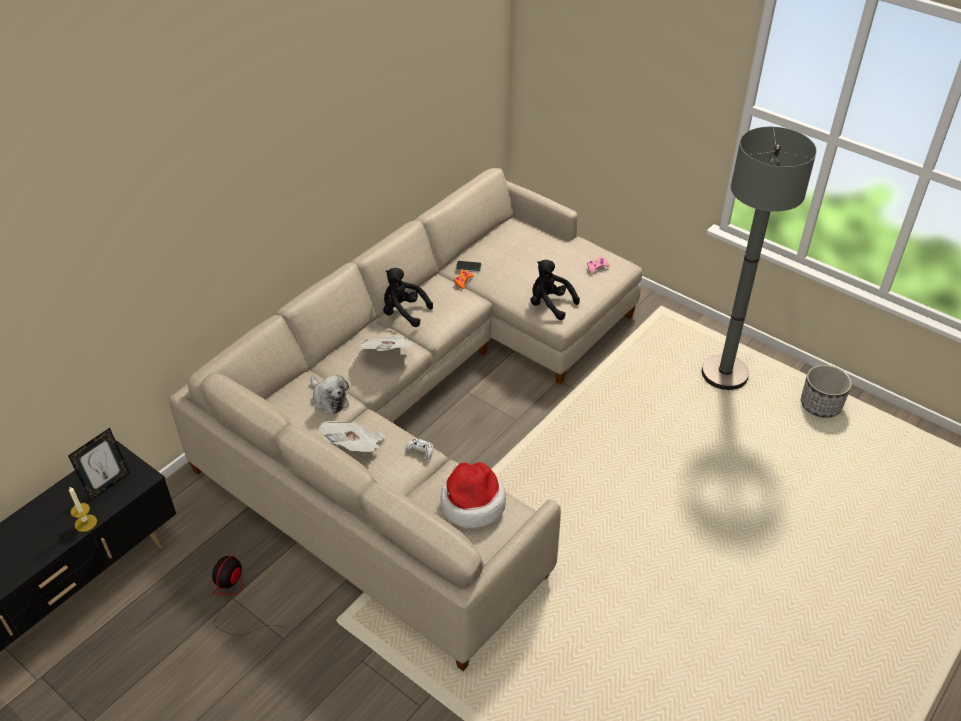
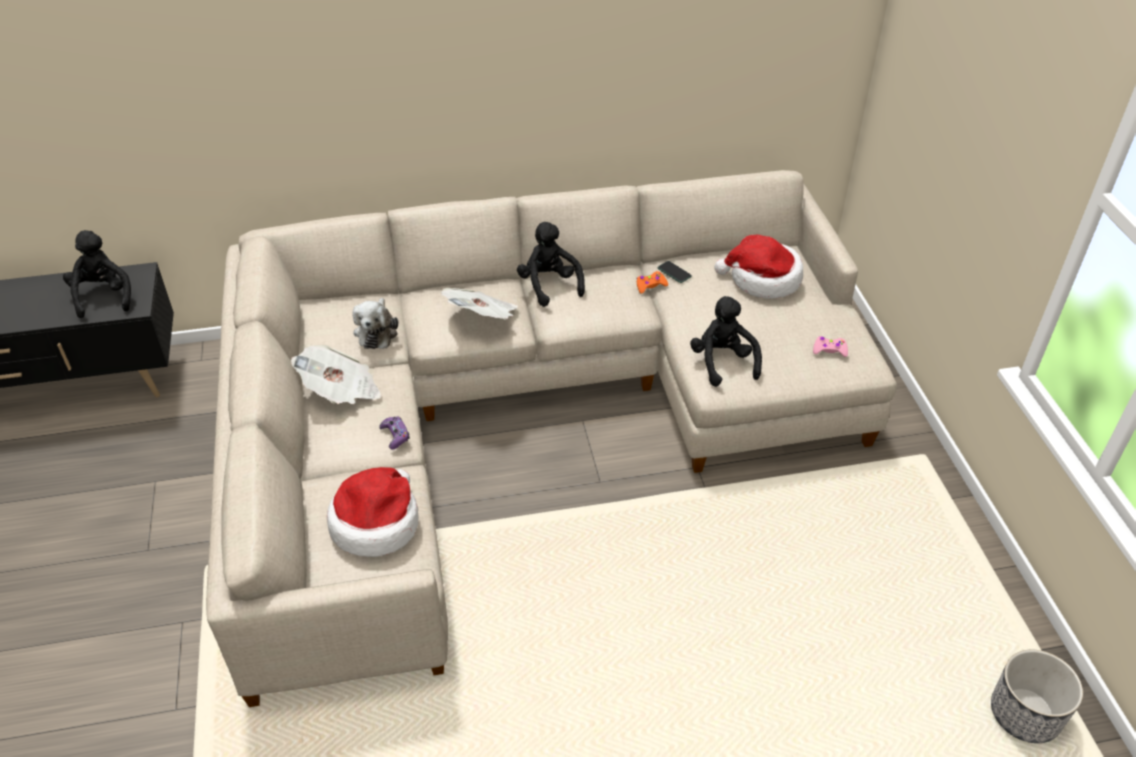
camera: 40 degrees right, 0 degrees up
picture frame [68,428,130,501] -> black plush toy [63,230,131,318]
candle [69,487,97,532] -> none
fan [212,556,286,636] -> none
white game controller [405,438,433,460] -> purple game controller [379,417,410,450]
grey floor lamp [702,127,817,390] -> none
none -> hat [714,235,803,299]

